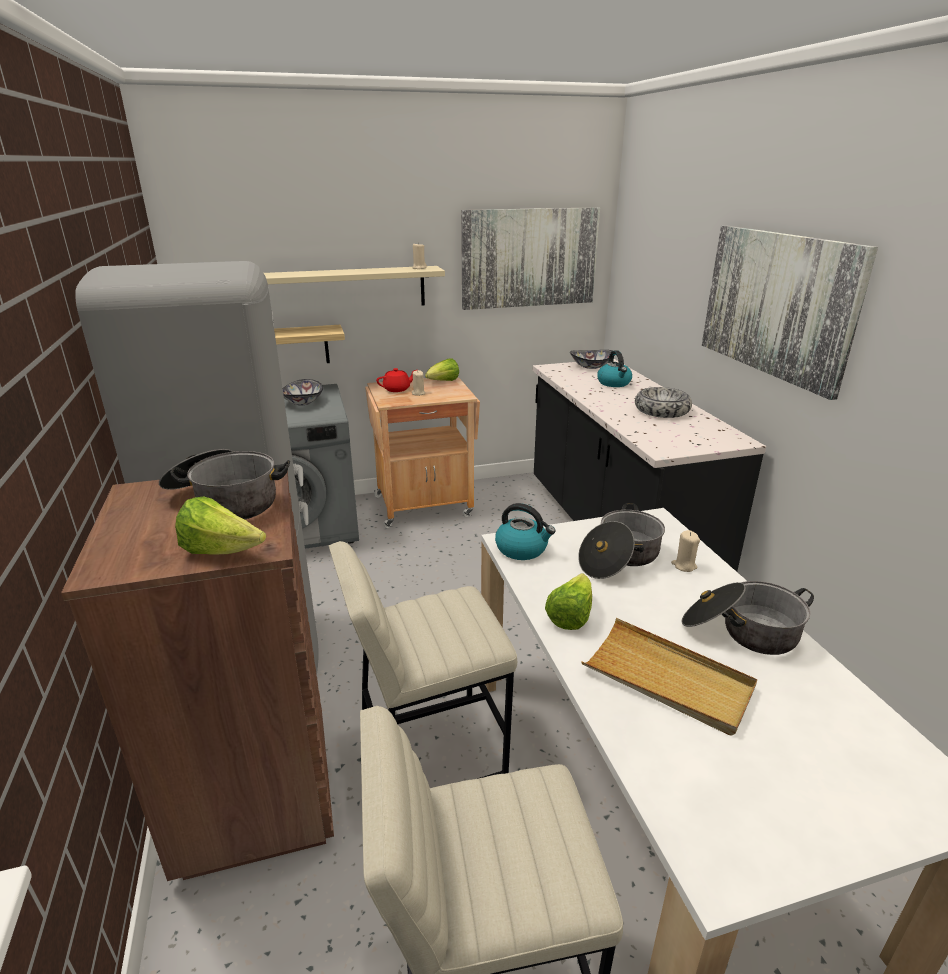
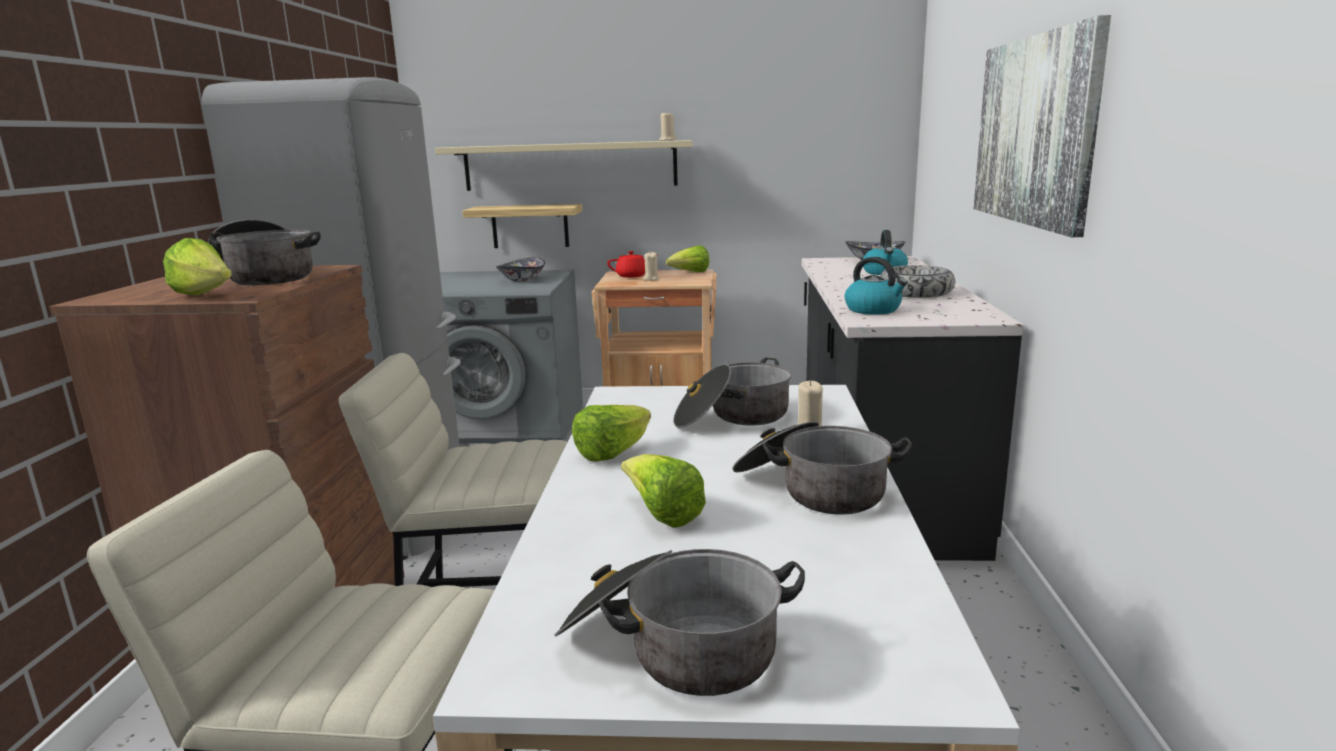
camera: 20 degrees right, 10 degrees down
picture [461,207,600,310] -> none
kettle [495,503,555,560] -> kettle moved to [845,257,908,315]
beige tray [582,618,757,736] -> lettuce [621,454,706,528]
none -> cooking pot [555,549,805,696]

